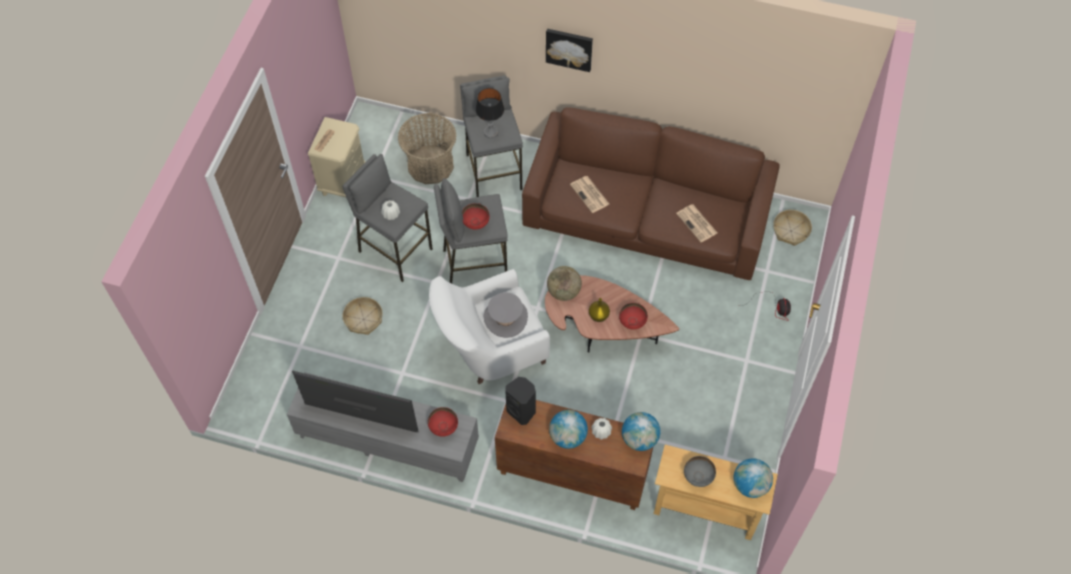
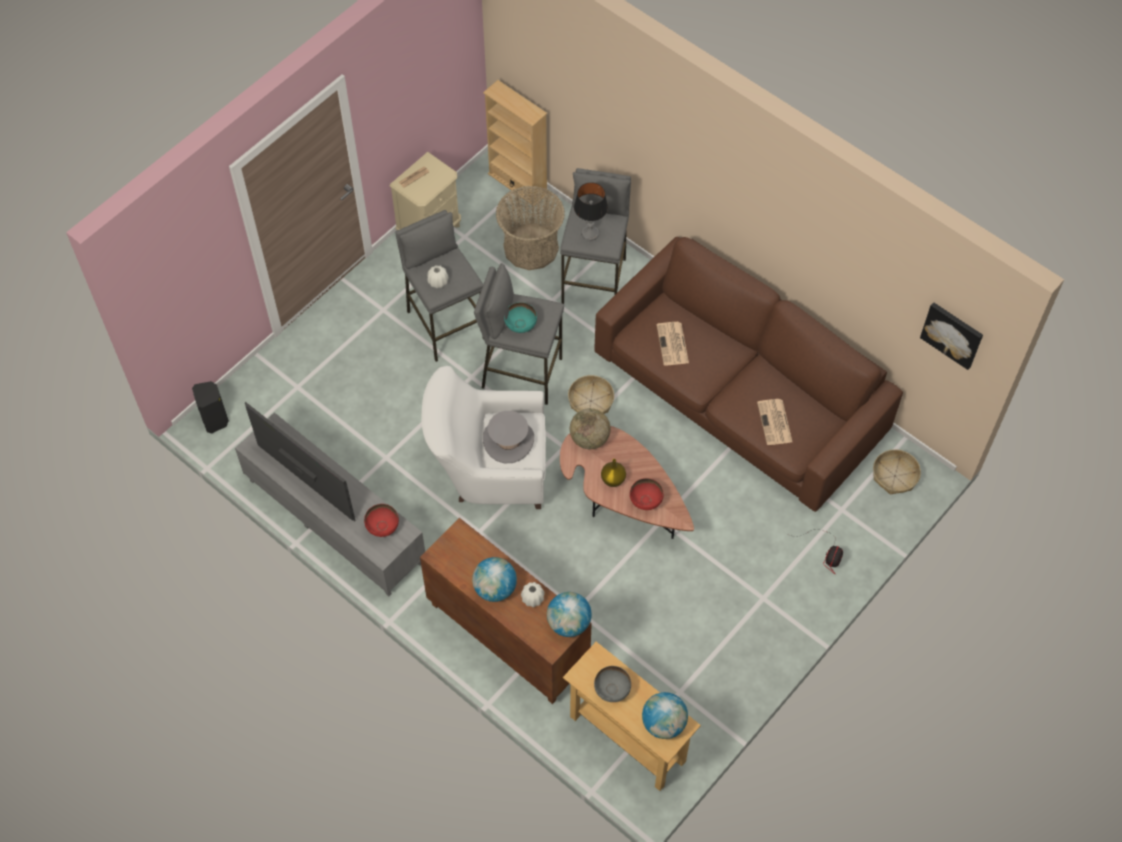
camera: 25 degrees right, 0 degrees up
basket [342,297,383,335] -> basket moved to [568,375,614,414]
red bowl [462,203,490,230] -> turquoise bowl [504,302,537,333]
black speaker [505,377,536,425] -> black speaker moved to [192,381,229,434]
picture [546,29,593,72] -> picture moved to [920,302,983,370]
none -> beige bookcase [483,80,547,206]

